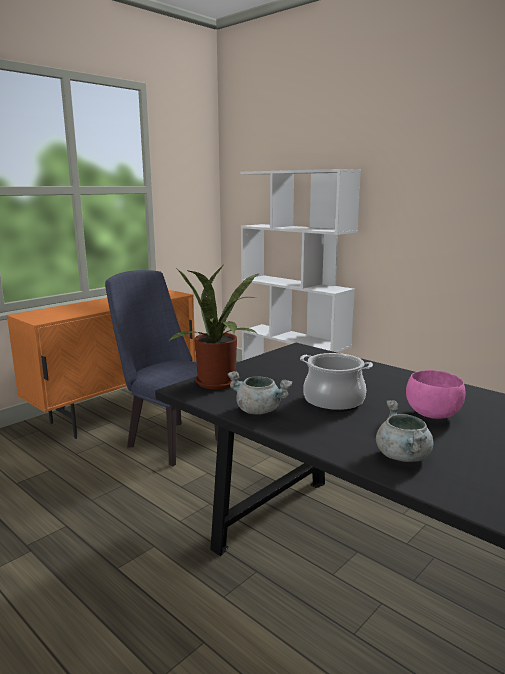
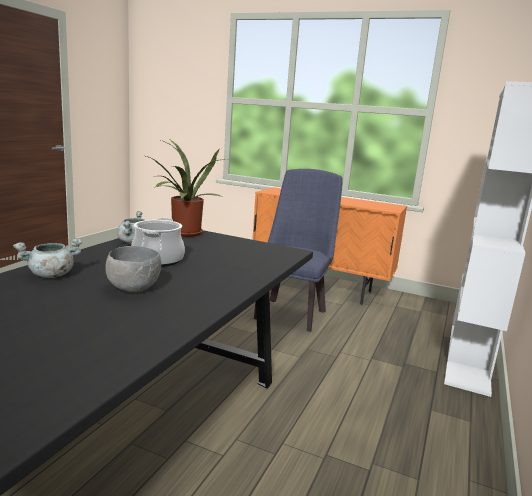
camera: 70 degrees right, 0 degrees up
pink bowl [406,370,466,419] -> grey bowl [105,246,161,292]

